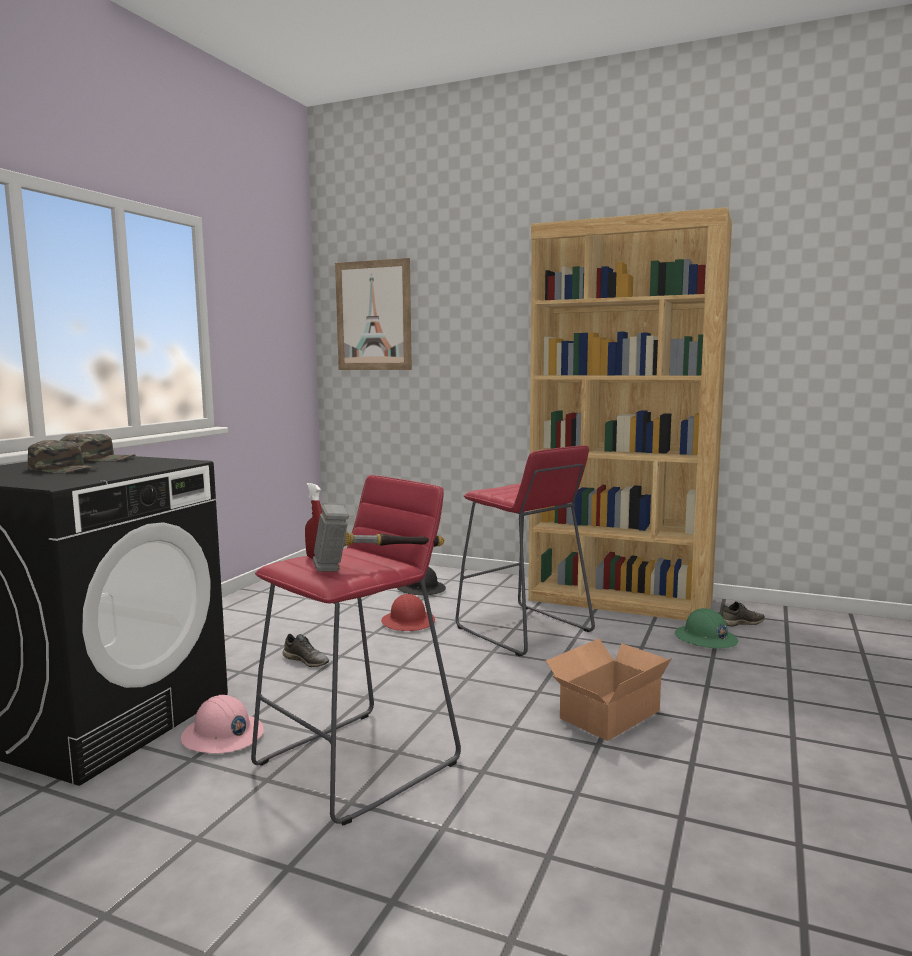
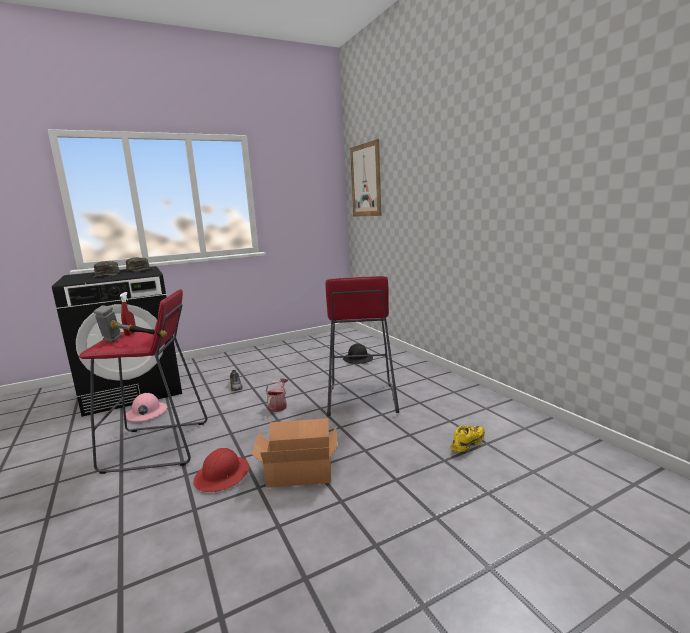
camera: 40 degrees right, 5 degrees up
red hard hat [381,594,435,631] -> red hard hat moved to [193,448,249,492]
brown bookcase [528,207,732,621] -> none
green hard hat [675,608,738,649] -> yellow shoe [451,425,485,454]
grey shoe [721,601,765,627] -> none
none -> watering can [266,378,288,412]

